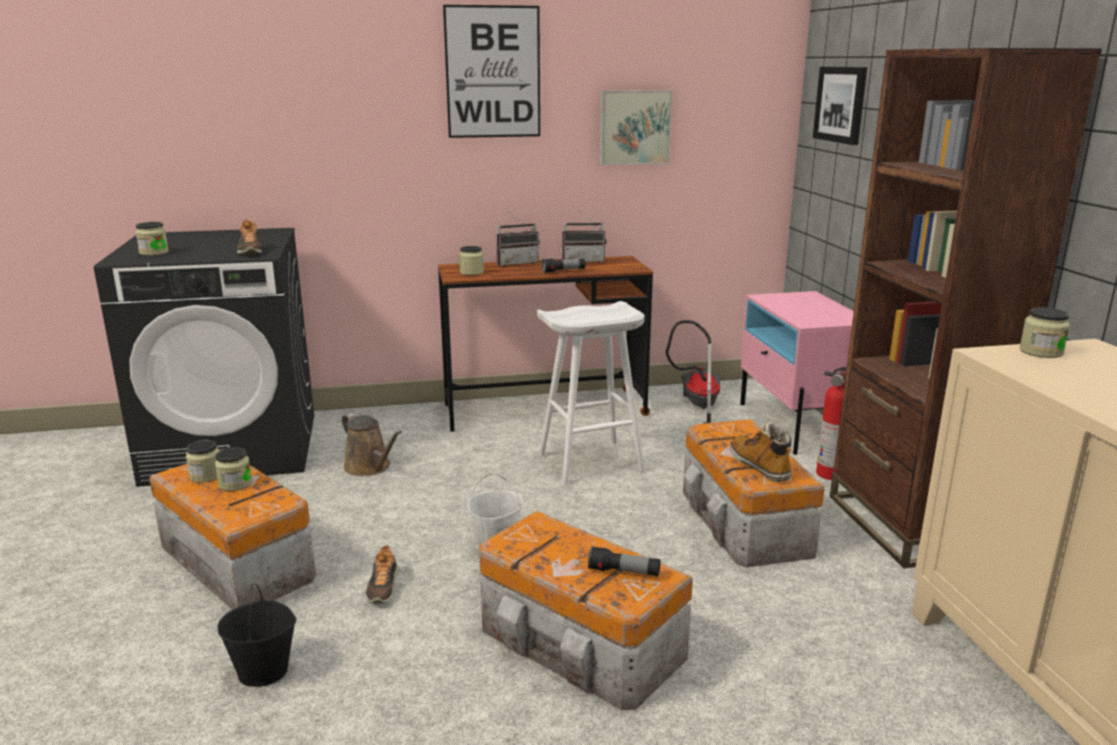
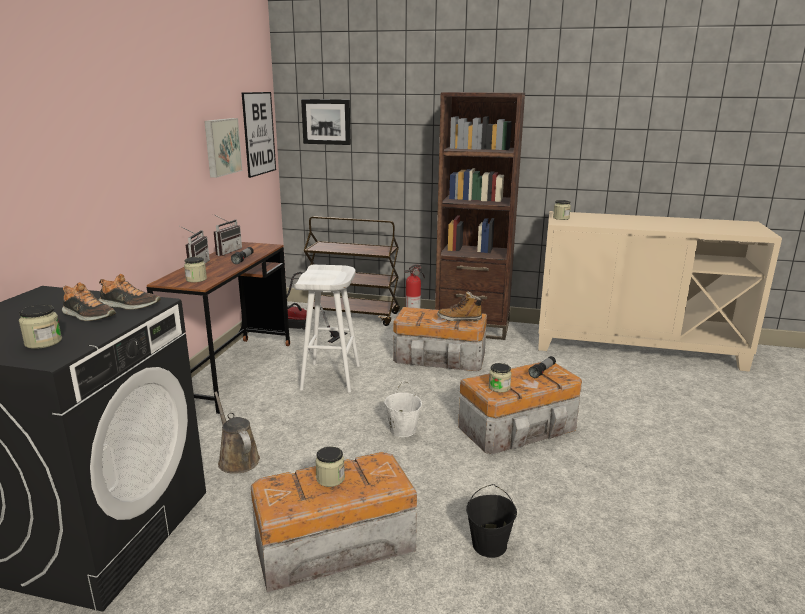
camera: 65 degrees left, 0 degrees up
jar [186,440,220,483] -> jar moved to [489,363,511,393]
brown watering can [342,413,402,476] -> brown watering can turned 105 degrees counterclockwise [214,391,260,474]
shoe [365,545,399,603] -> shoe moved to [62,282,116,321]
picture [443,5,540,138] -> picture moved to [242,92,276,178]
pink nightstand [740,291,854,455] -> brown cart [304,216,400,326]

